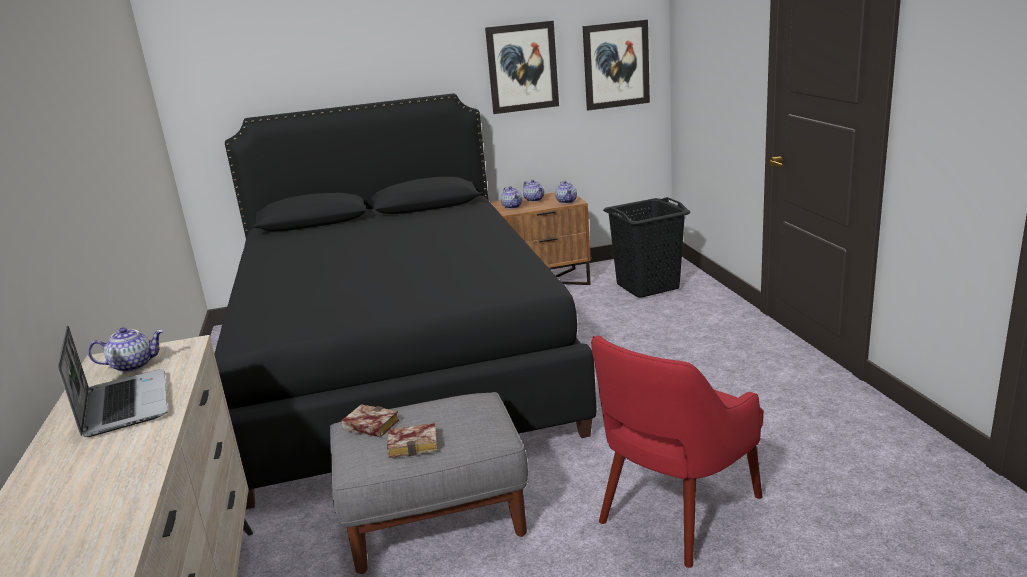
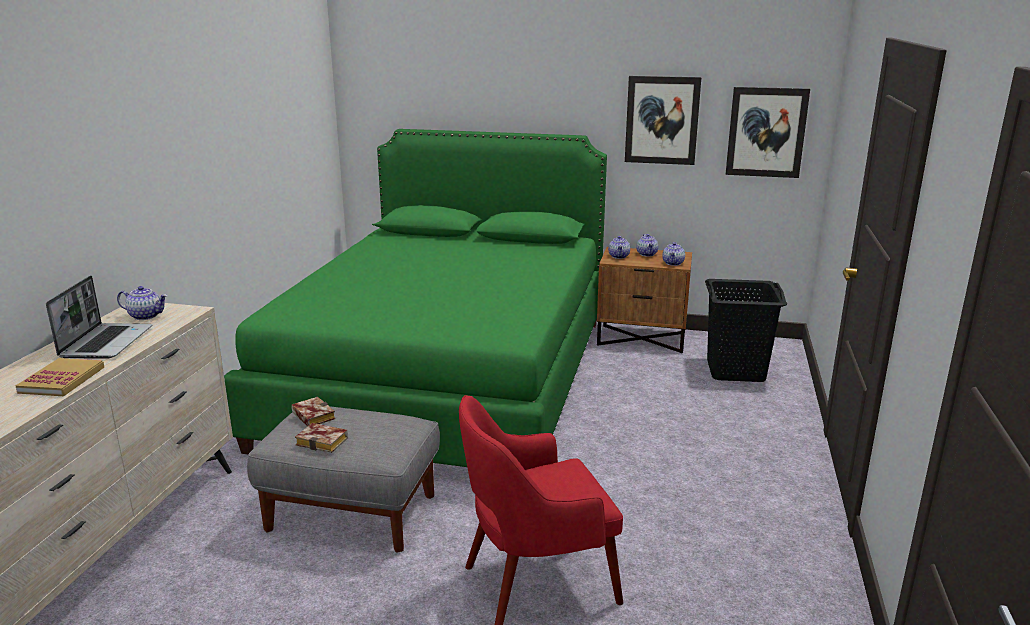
camera: 25 degrees right, 0 degrees up
black bed [215,93,597,510] -> green bed [224,129,607,467]
none -> book [16,358,104,396]

